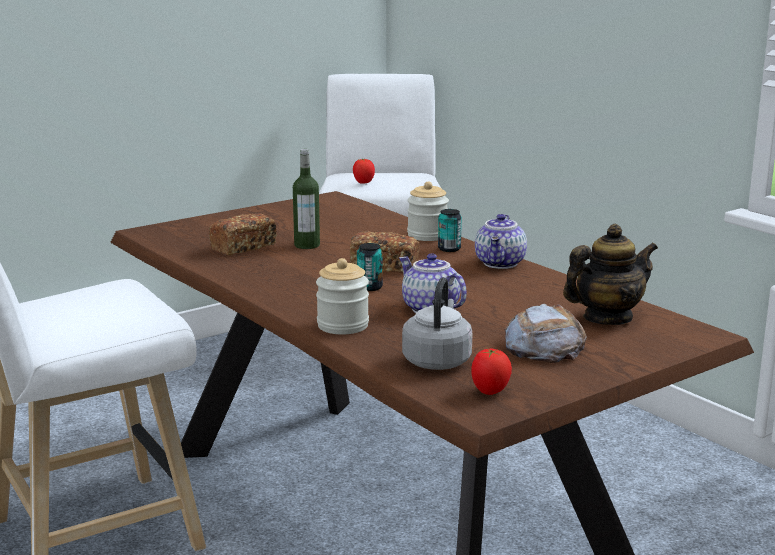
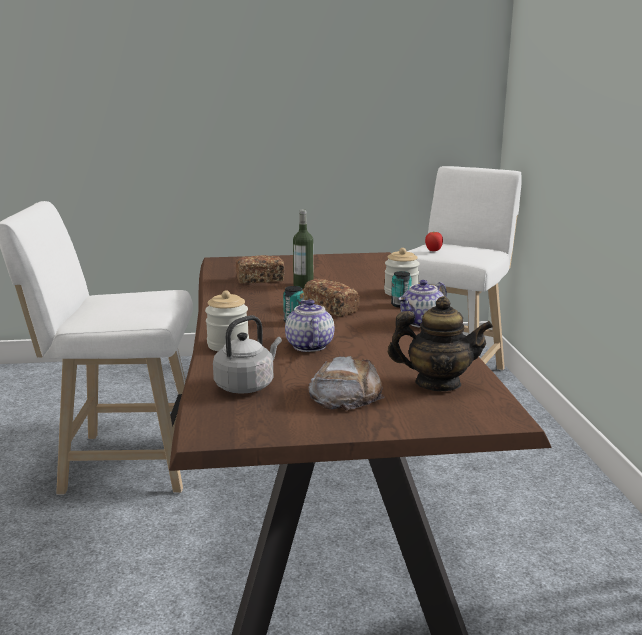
camera: 30 degrees right, 0 degrees up
tomato [471,349,512,395] -> none

